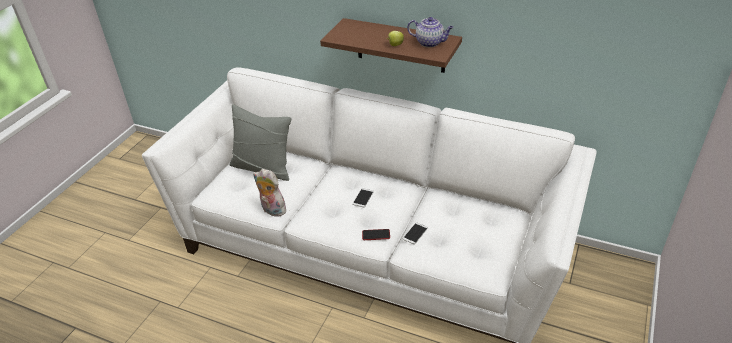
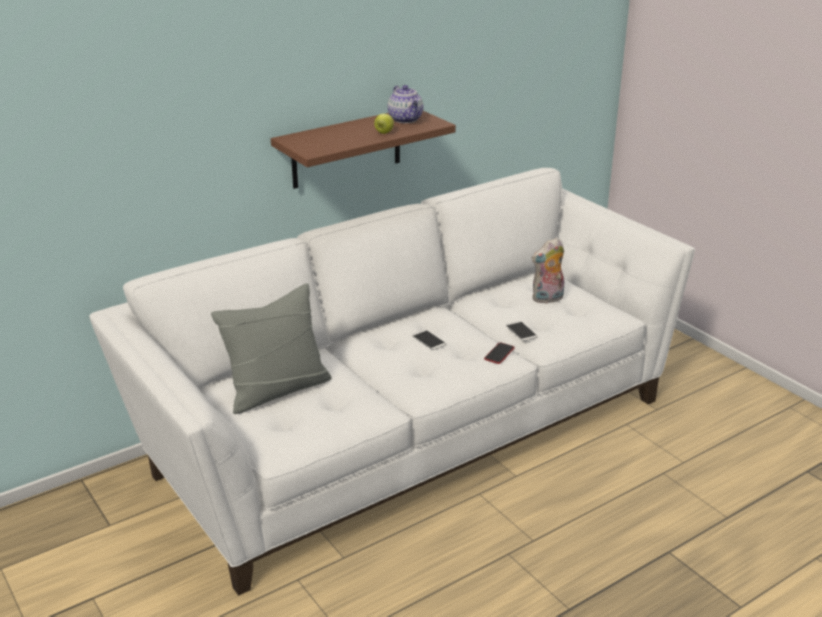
camera: 60 degrees left, 10 degrees down
plush toy [253,169,286,217] -> plush toy moved to [532,237,564,304]
teapot [407,17,454,47] -> teapot turned 105 degrees clockwise [387,85,423,123]

